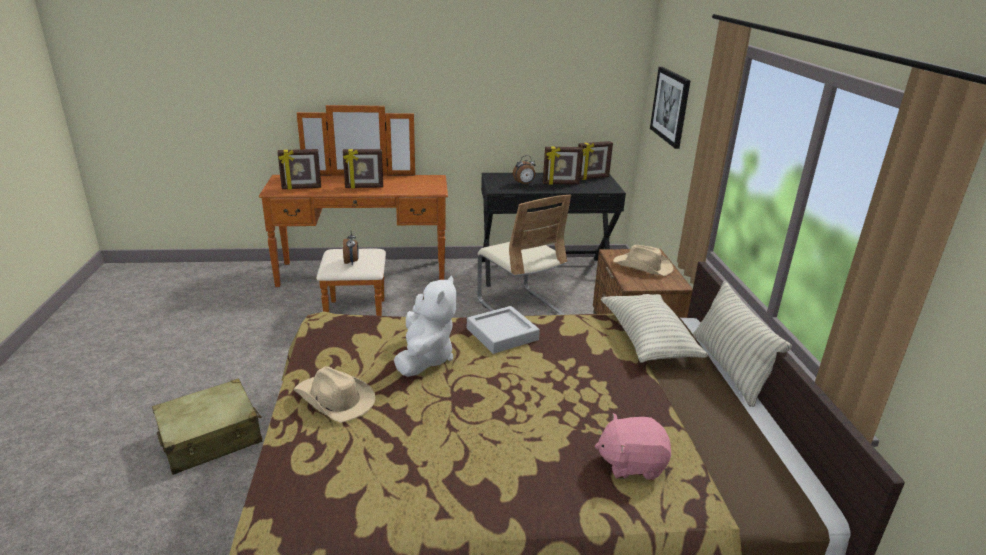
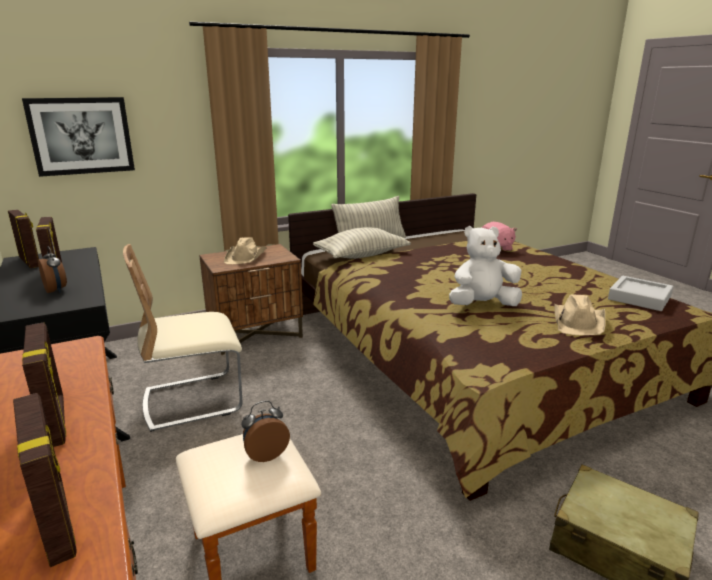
camera: 110 degrees left, 5 degrees down
grey tray [467,306,540,354] -> grey tray moved to [608,276,673,311]
beige chair [478,195,571,315] -> beige chair turned 150 degrees counterclockwise [123,244,243,432]

